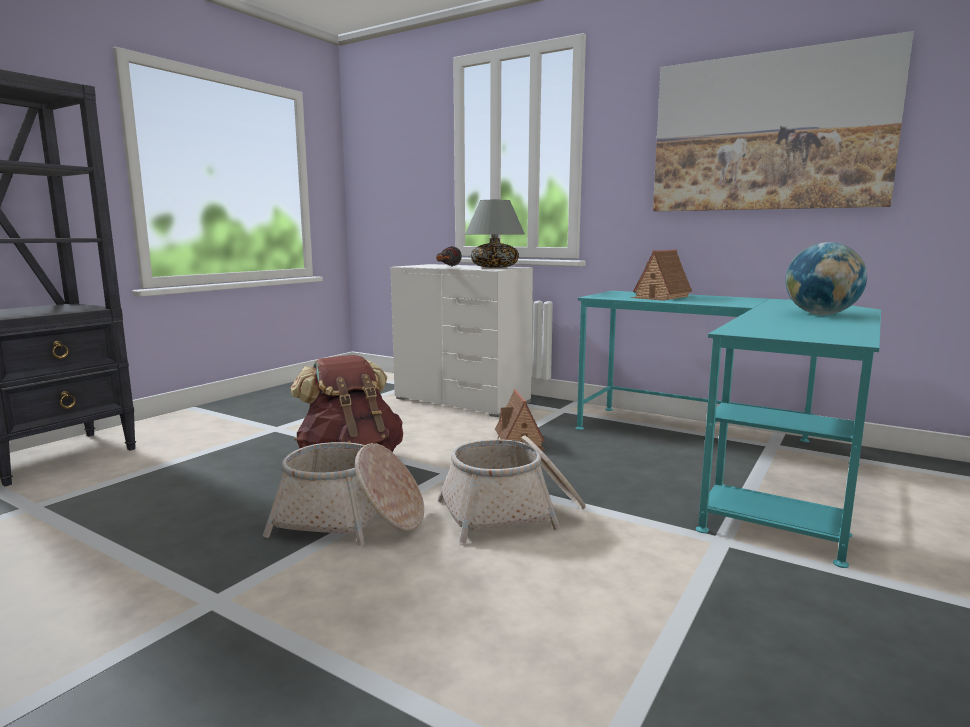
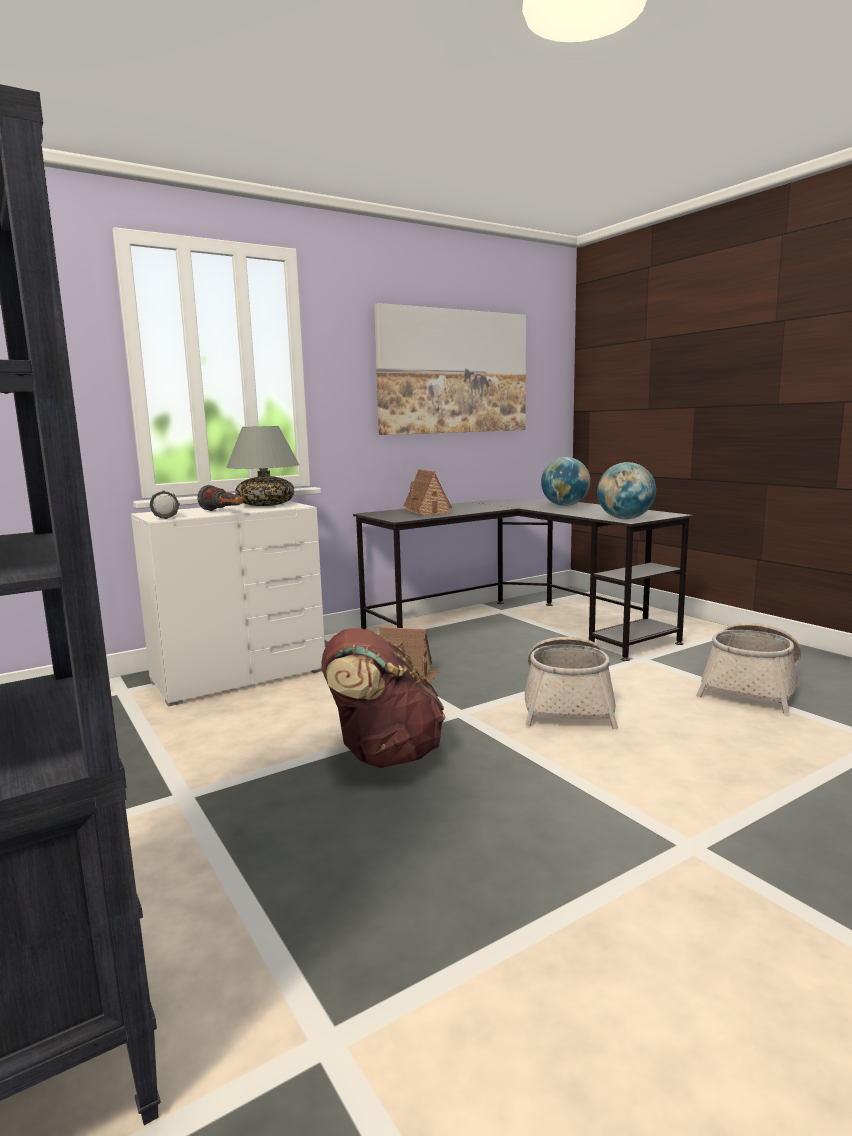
camera: 65 degrees left, 0 degrees up
basket [263,442,424,546] -> basket moved to [696,623,801,714]
turquoise desk [576,291,881,568] -> black desk [353,499,693,661]
none -> flashlight [149,491,180,519]
none -> globe [597,462,656,519]

